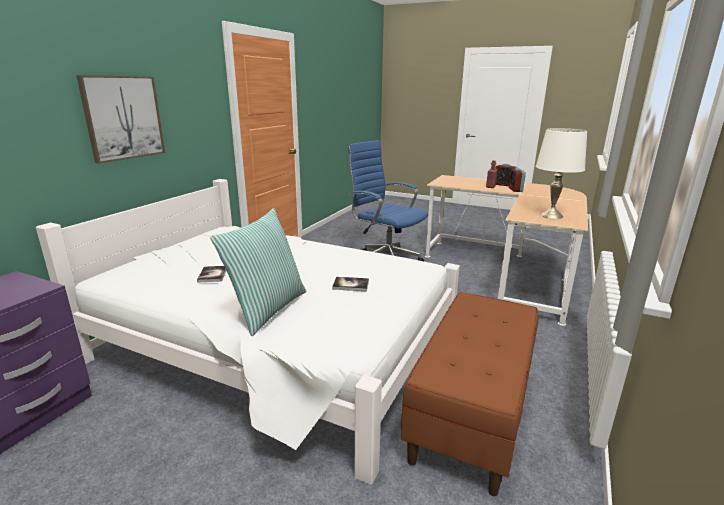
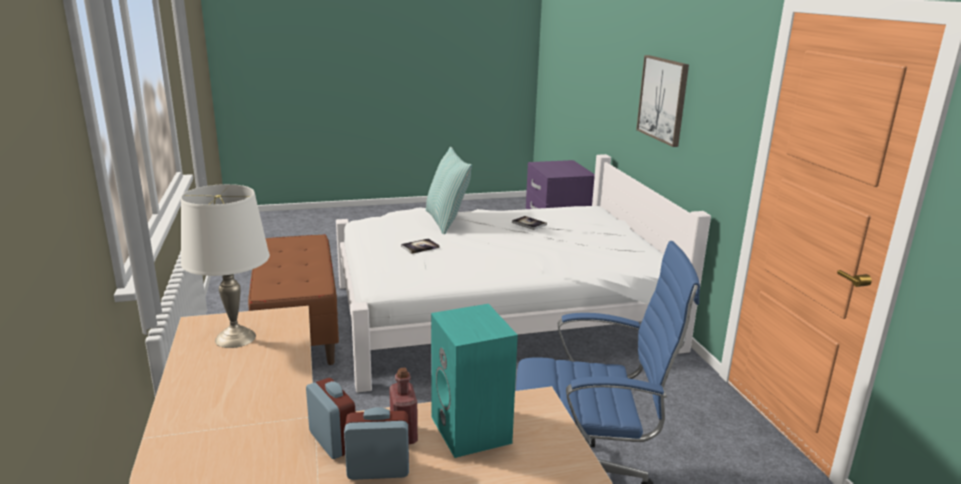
camera: 140 degrees right, 0 degrees up
none -> turquoise speaker [431,304,518,458]

